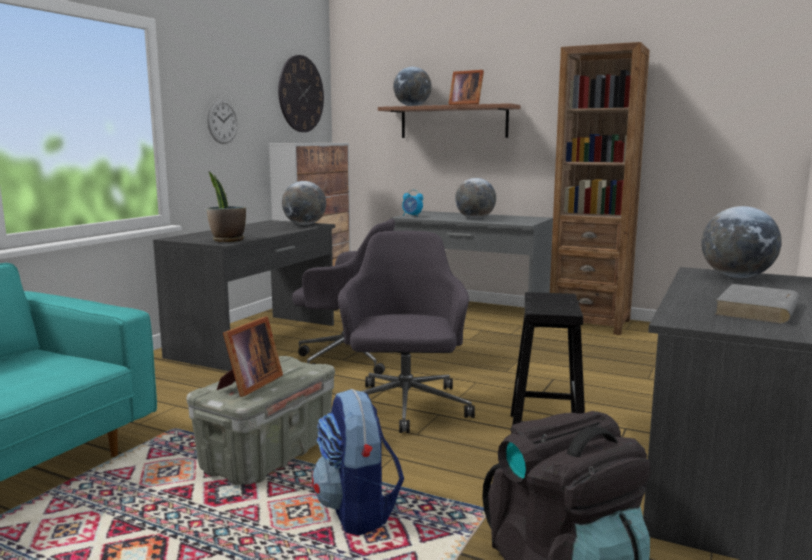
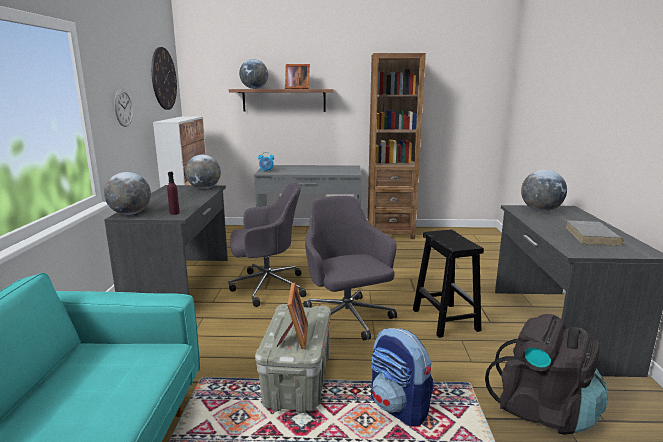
camera: 25 degrees left, 5 degrees up
potted plant [207,171,246,242] -> purple bottle [167,172,180,215]
globe [455,178,496,219] -> globe moved to [104,172,151,215]

